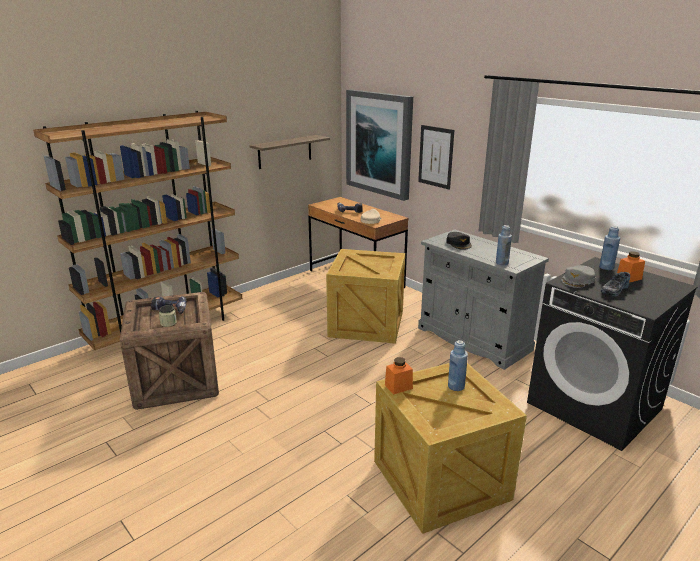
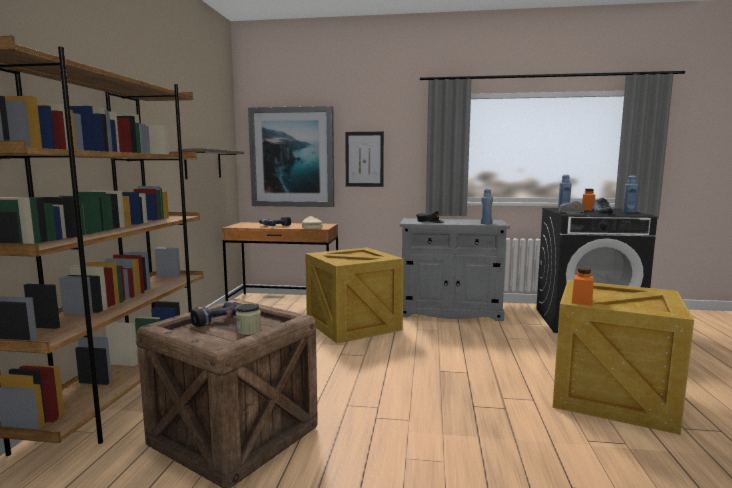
camera: 40 degrees left, 15 degrees down
blue bottle [448,340,468,391] -> blue bottle moved to [623,175,638,213]

